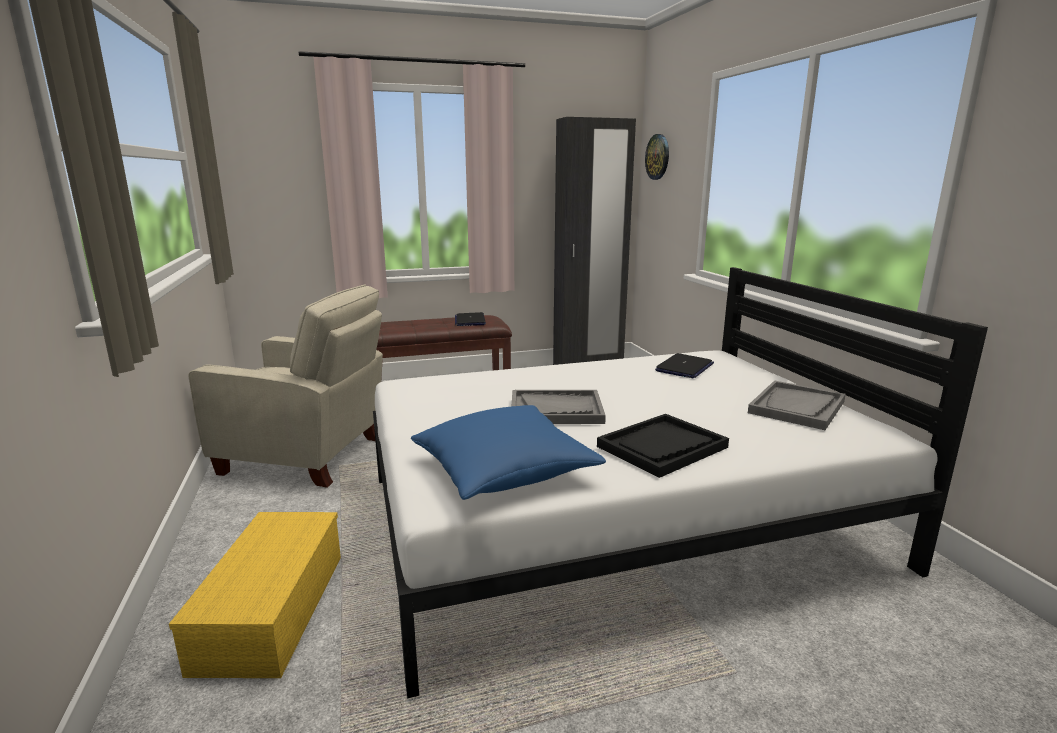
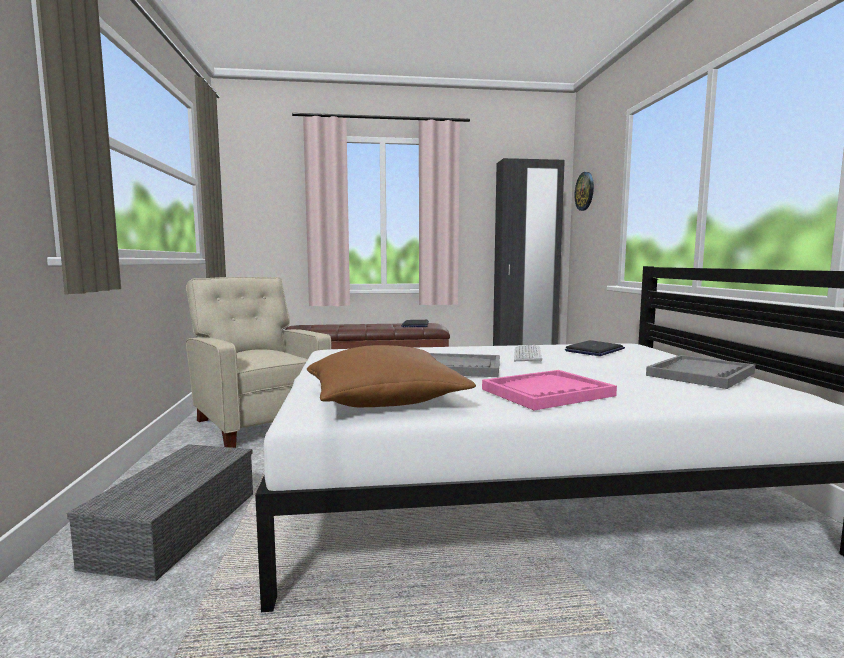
camera: 10 degrees right, 10 degrees down
yellow storage box [169,512,341,678] -> grey storage box [67,444,253,581]
beige armchair [189,285,383,488] -> beige armchair turned 150 degrees counterclockwise [186,277,332,448]
blue pillow [411,405,606,500] -> brown pillow [307,345,476,407]
black tray [597,414,729,478] -> pink tray [482,370,617,410]
none -> keyboard [514,345,542,362]

